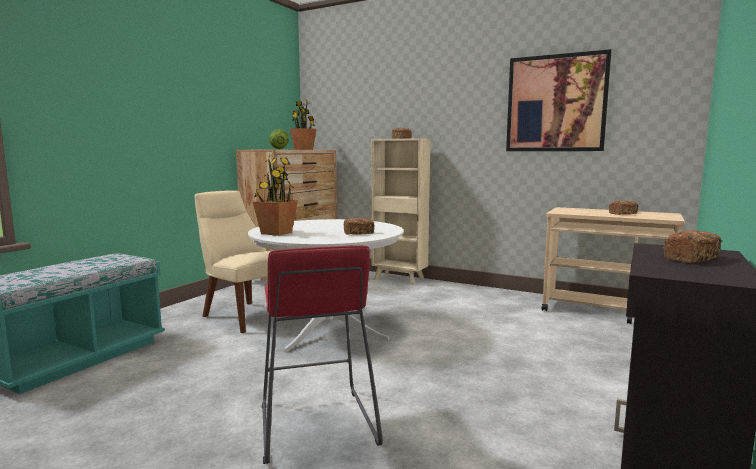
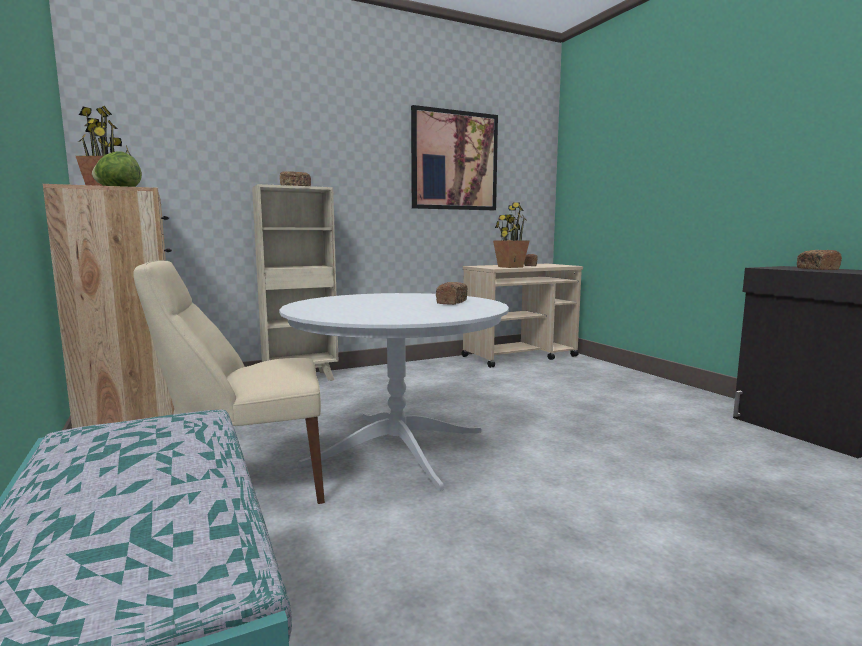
camera: 55 degrees left, 0 degrees up
potted plant [253,155,298,236] -> potted plant moved to [493,202,529,268]
red stool [262,245,383,464] -> none

